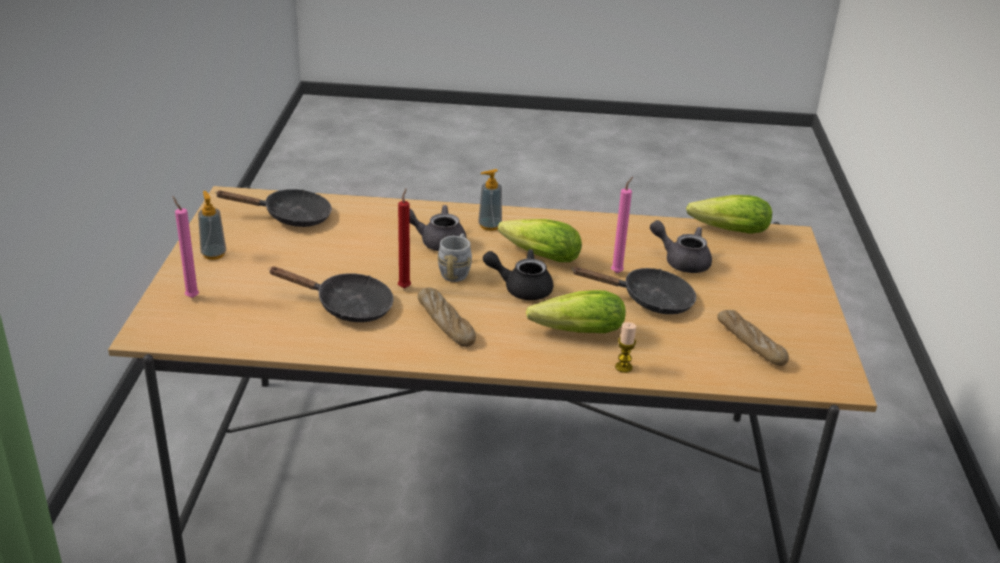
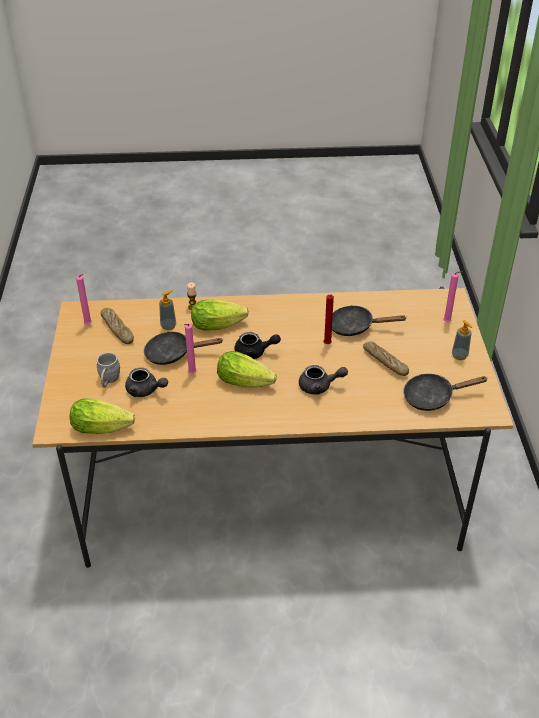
camera: 175 degrees right, 10 degrees up
bread [418,287,476,347] -> bread moved to [363,342,409,376]
grey mug [438,233,472,282] -> grey mug moved to [97,352,120,388]
soap dispenser [478,169,502,231] -> soap dispenser moved to [159,290,176,330]
none -> pink candle [76,274,92,325]

